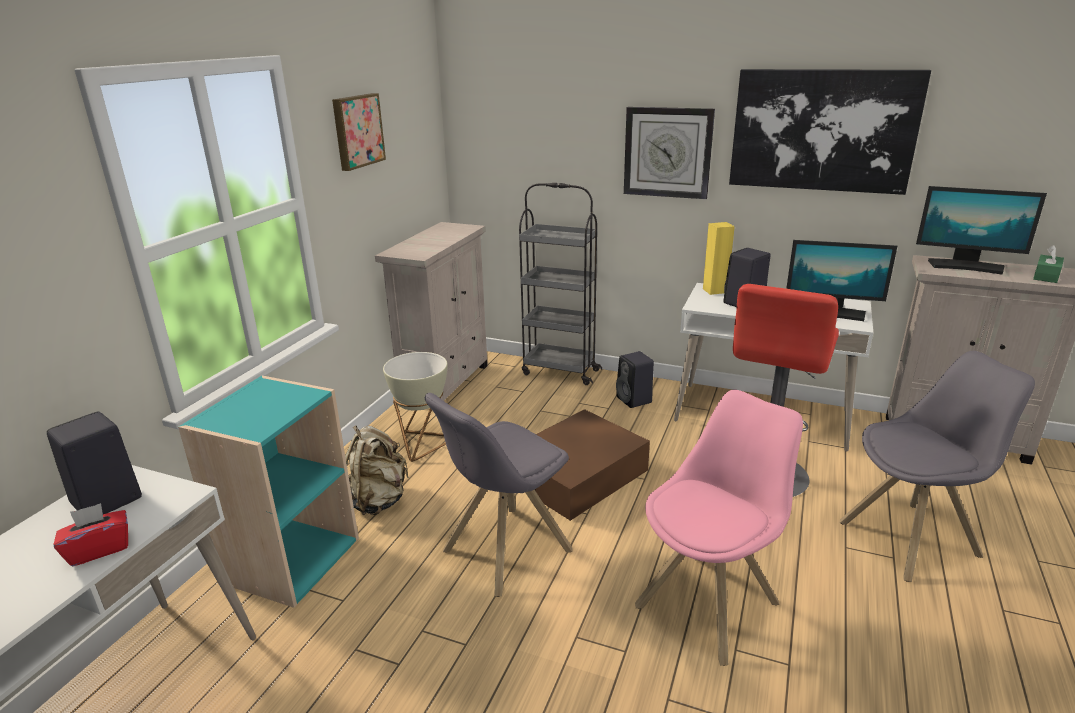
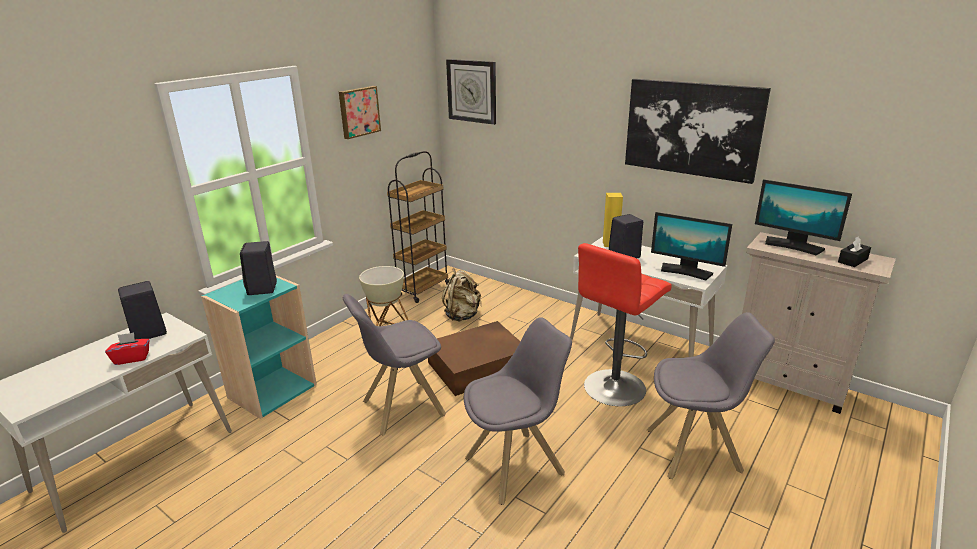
camera: 15 degrees right, 0 degrees up
beige backpack [345,425,409,515] -> beige backpack moved to [442,268,481,321]
beige cabinet [375,222,488,401] -> brown cart [387,151,450,303]
grey cart [519,183,602,385] -> none
black speaker [616,351,654,408] -> black speaker moved to [240,241,277,295]
wall clock [624,107,715,199] -> wall clock moved to [446,59,496,125]
pink chair [635,390,803,666] -> grey chair [464,317,572,505]
green tissue box [1033,245,1064,283] -> black tissue box [838,236,871,267]

